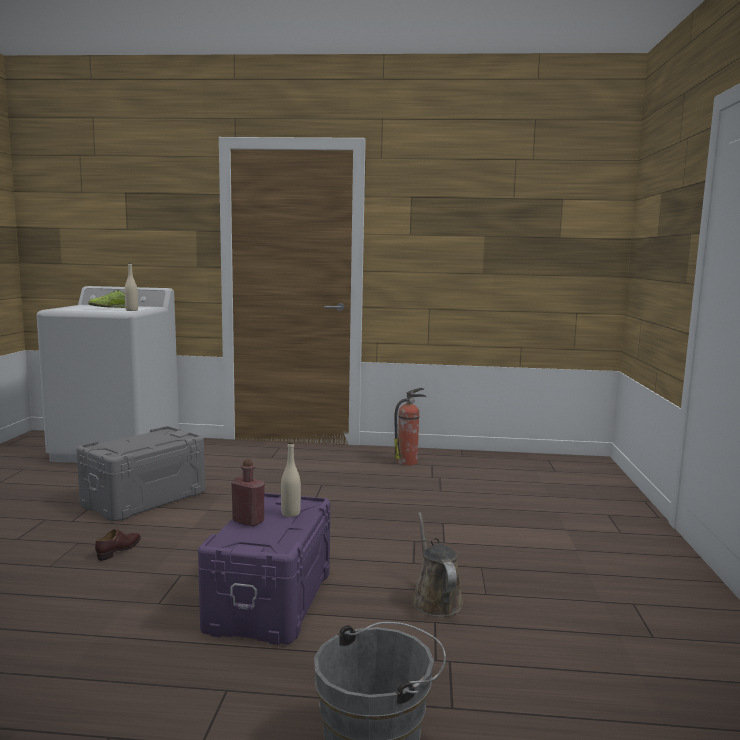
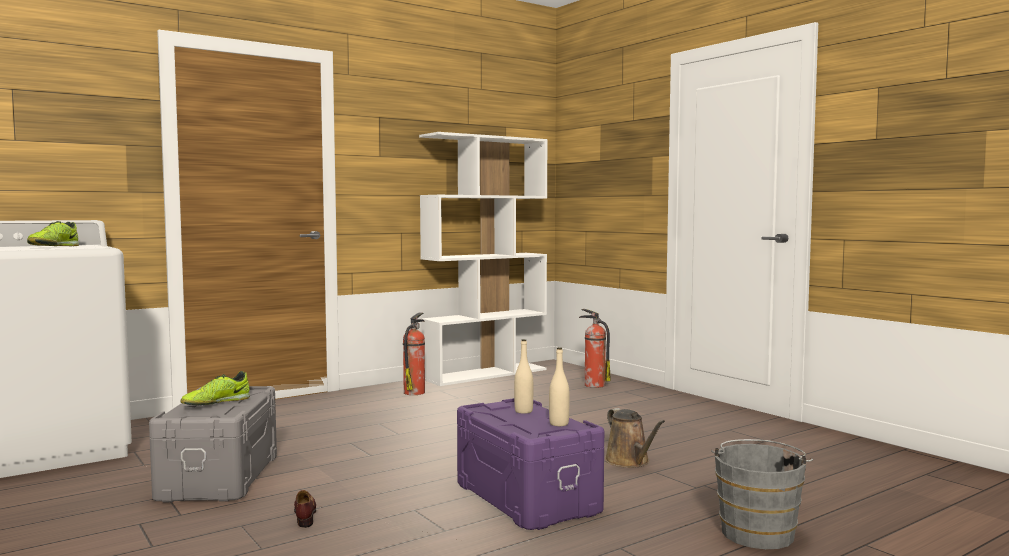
camera: 40 degrees left, 5 degrees down
beige bottle [124,263,138,311] -> beige bottle moved to [549,347,570,426]
red bottle [231,459,265,527] -> none
brown watering can [412,512,463,617] -> brown watering can turned 150 degrees counterclockwise [605,408,665,468]
none -> shoe [180,371,250,405]
none -> white bookcase [419,132,548,386]
none -> fire extinguisher [579,309,611,388]

